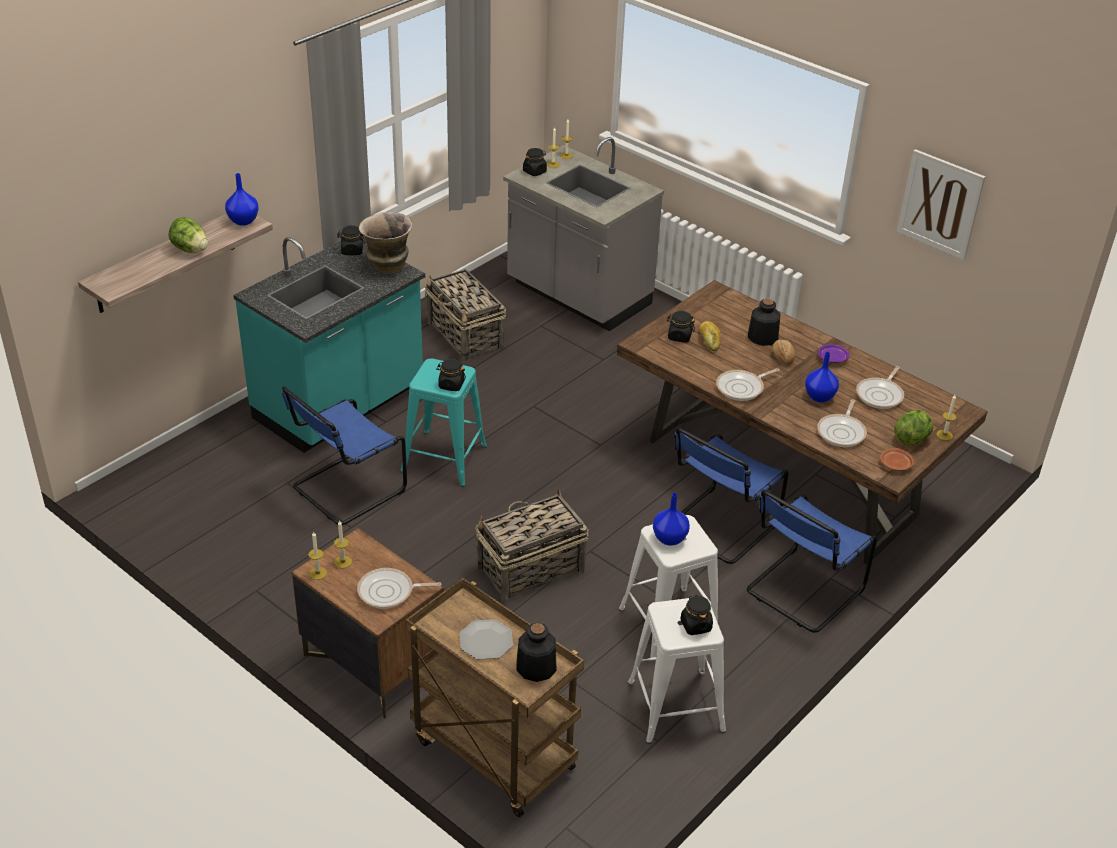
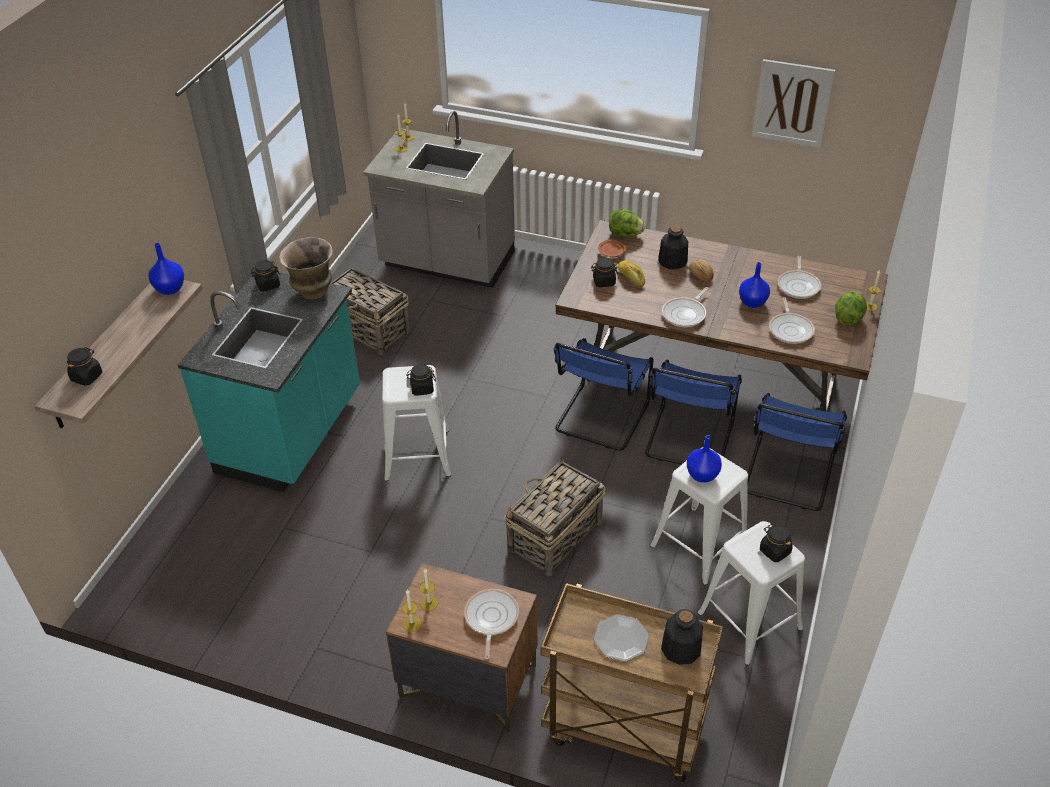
camera: 20 degrees left, 5 degrees up
lettuce [169,217,208,253] -> lettuce moved to [609,209,645,237]
blue chair [282,386,407,525] -> blue chair moved to [554,338,653,451]
frying pan [357,568,442,609] -> frying pan turned 120 degrees clockwise [464,589,519,659]
turquoise stool [400,358,487,487] -> white stool [382,365,451,482]
black jar [523,148,547,176] -> black jar moved to [67,347,102,386]
purple plate [818,344,850,363] -> none
brown plate [880,448,914,471] -> brown plate moved to [598,240,626,257]

